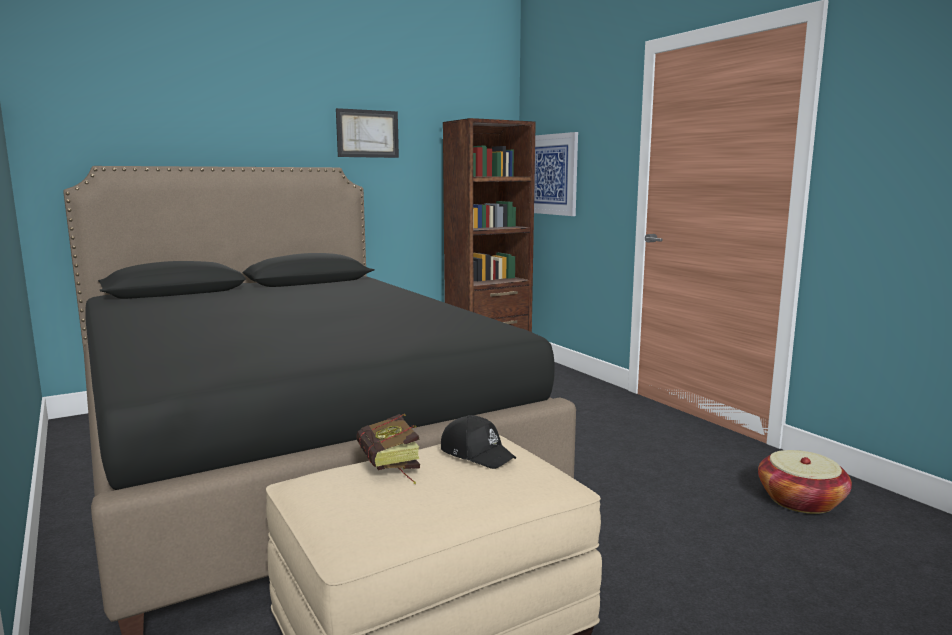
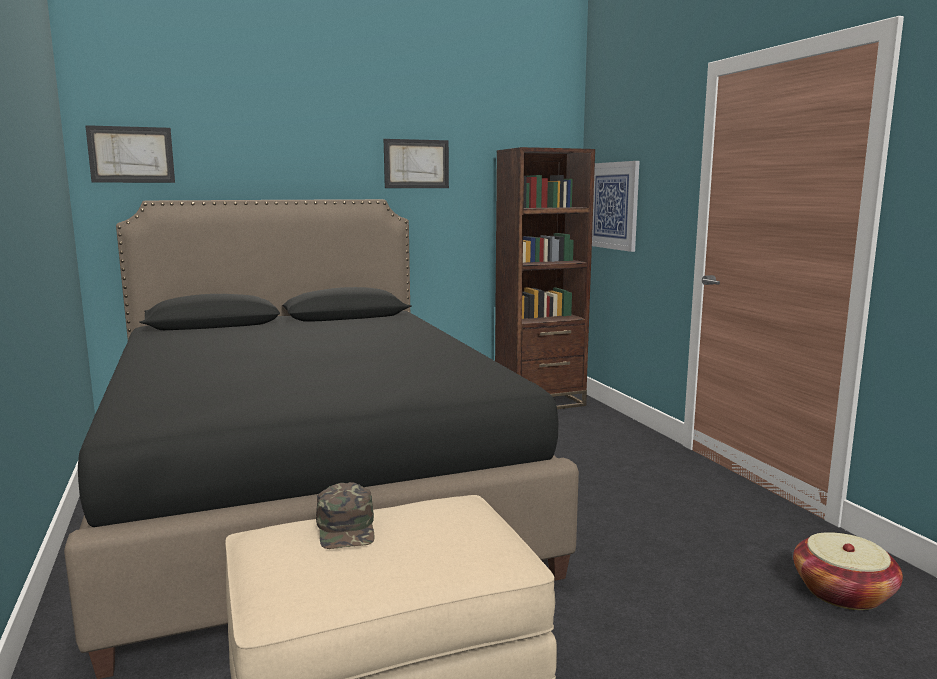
camera: 10 degrees right, 0 degrees up
book [356,414,420,484] -> green cap [316,482,375,549]
black cap [441,415,517,469] -> none
none -> picture [85,125,175,183]

